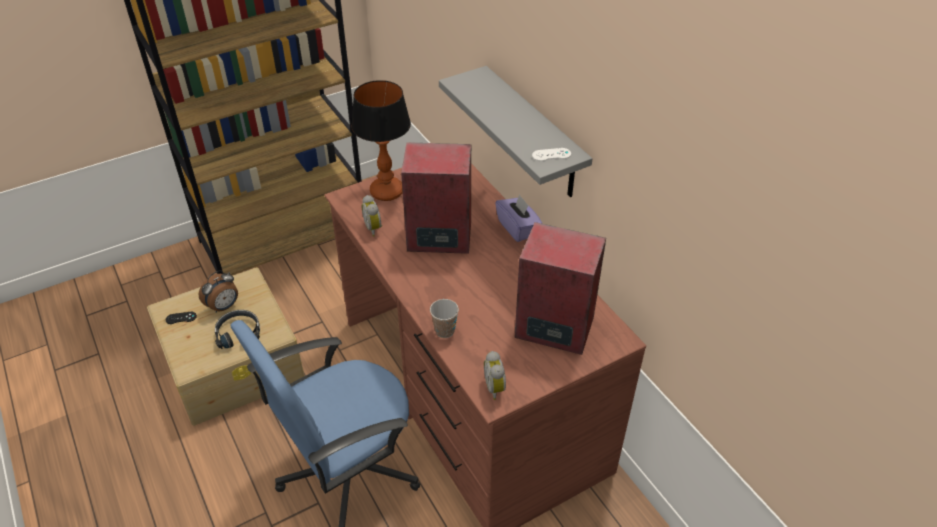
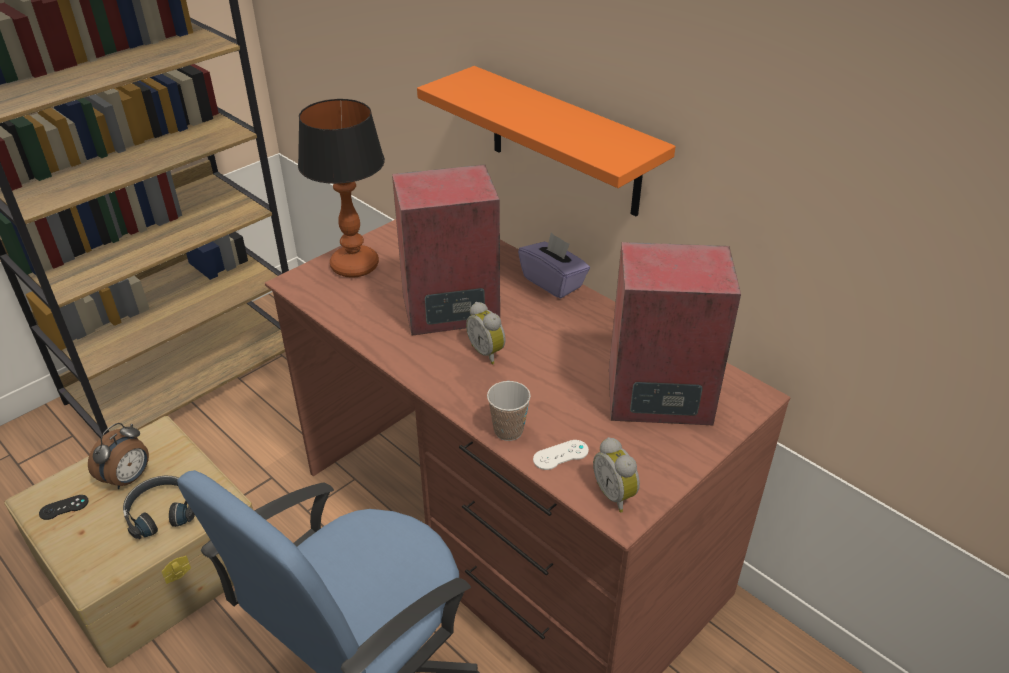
camera: 15 degrees left, 5 degrees down
alarm clock [362,195,382,236] -> alarm clock moved to [466,302,505,364]
grey shelf [439,66,593,197] -> orange shelf [417,66,676,217]
white game controller [532,148,571,161] -> white game controller moved to [533,440,589,470]

